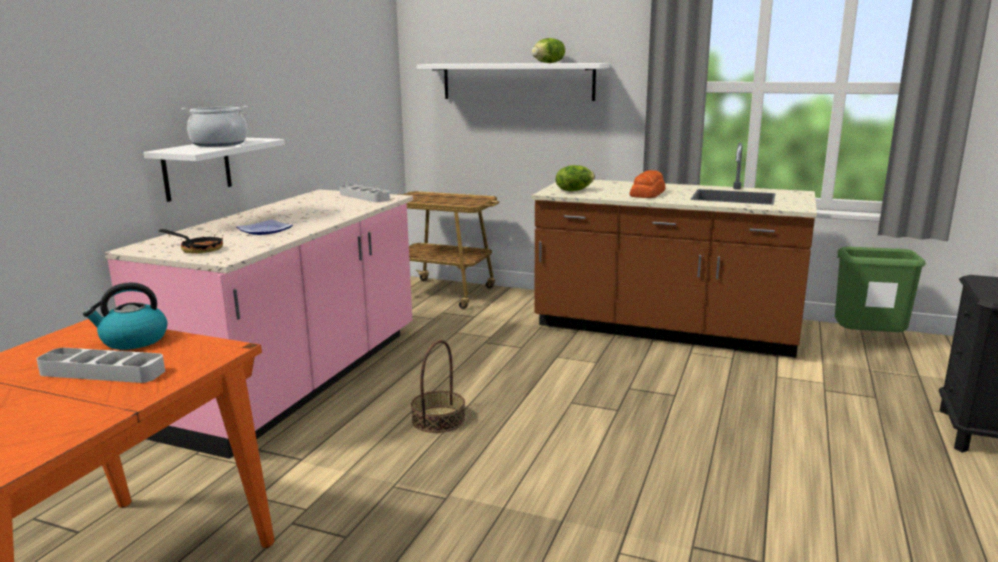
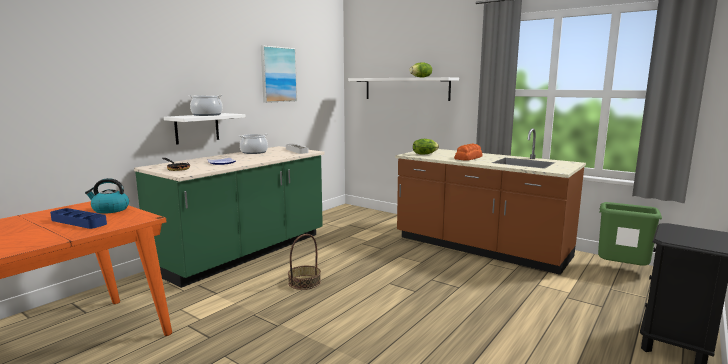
camera: 15 degrees right, 5 degrees down
grey tray [37,348,165,383] -> blue tray [50,208,107,229]
pink counter [105,189,413,459] -> green counter [134,146,325,288]
cart [396,191,499,309] -> none
none -> cooking pot [239,134,268,154]
none -> picture [261,45,297,103]

